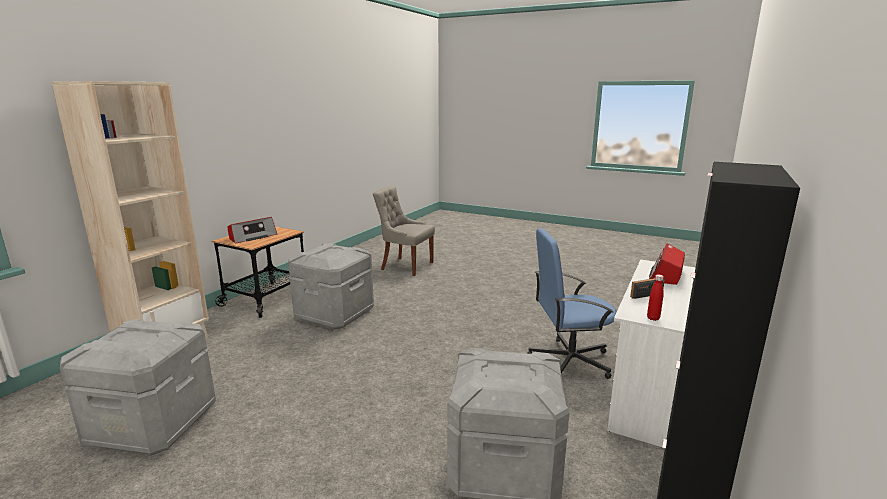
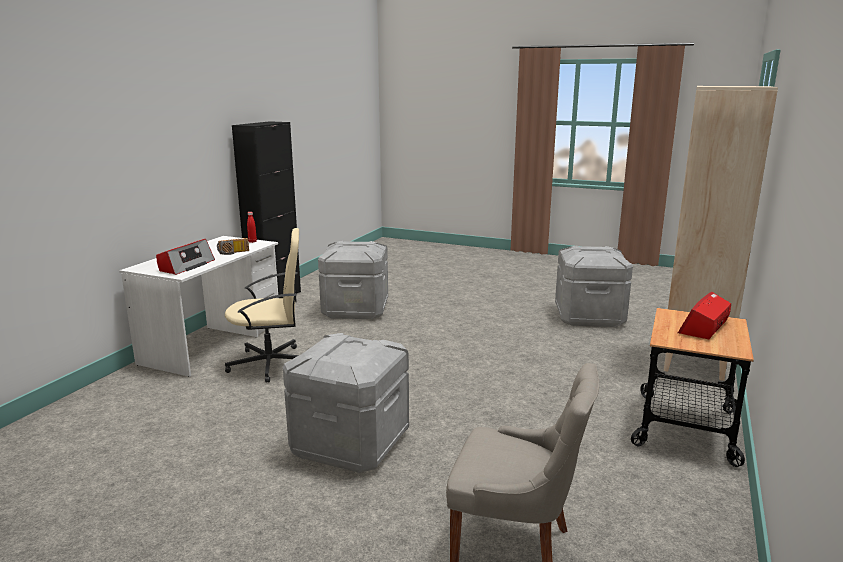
camera: 175 degrees right, 0 degrees up
grey storage box [288,243,374,330] -> grey storage box moved to [283,333,409,473]
blue office chair [527,228,616,379] -> beige office chair [225,228,299,383]

